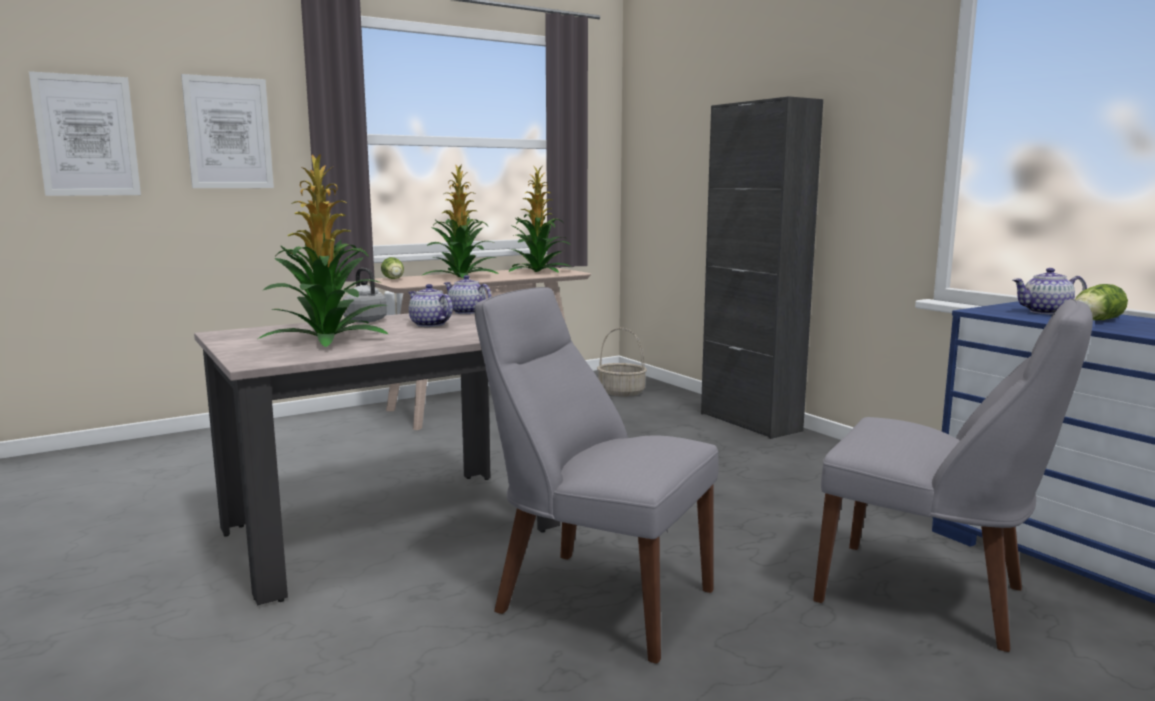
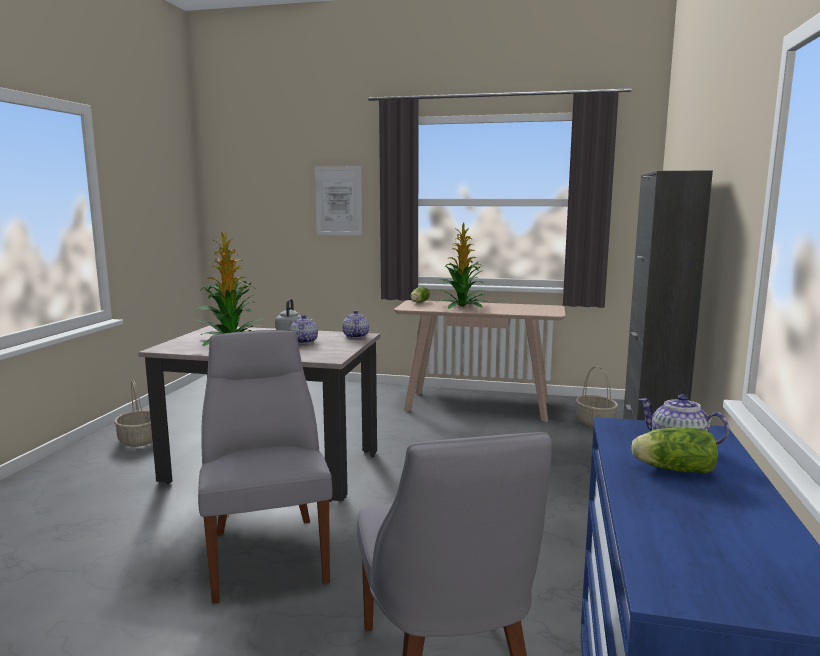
camera: 45 degrees right, 0 degrees up
picture [29,71,141,196] -> none
potted plant [509,167,572,273] -> none
none -> basket [114,379,153,447]

